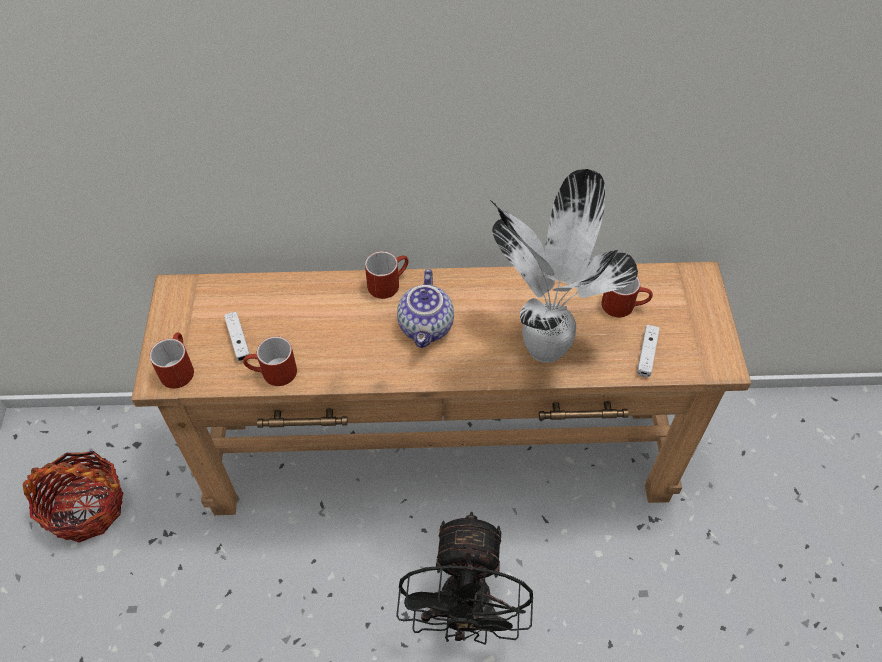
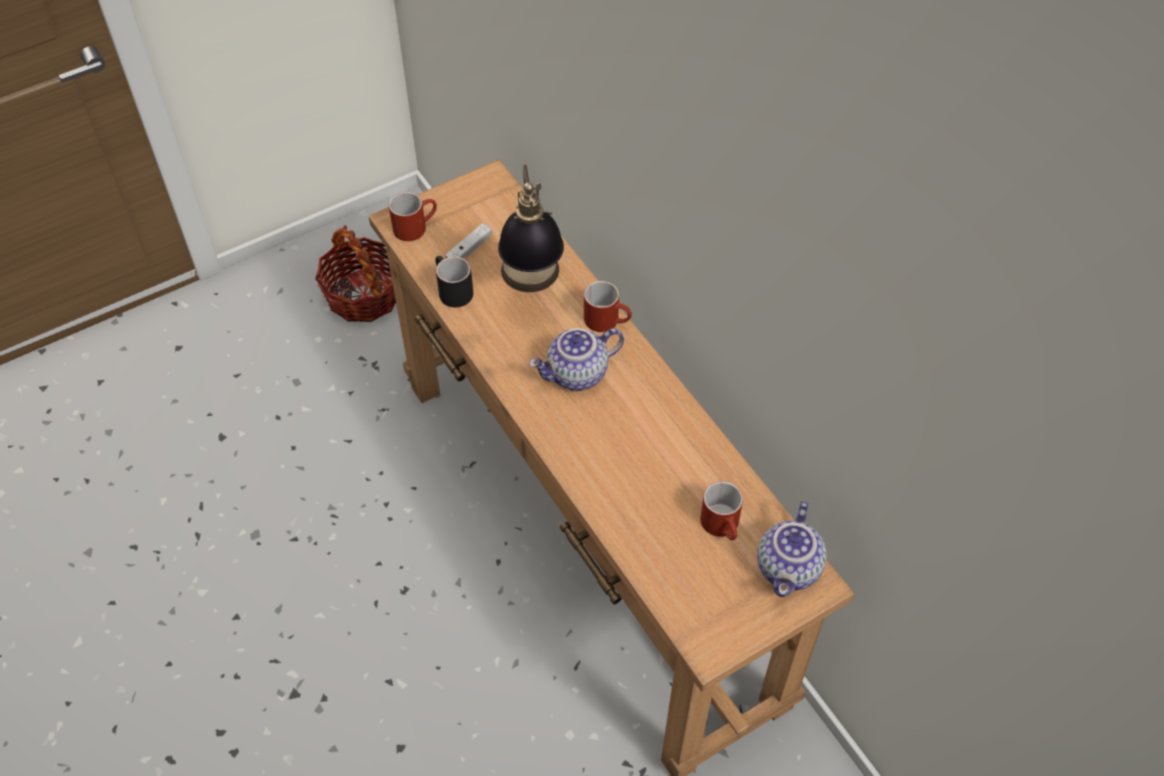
camera: 60 degrees right, 0 degrees up
red mug [243,336,297,386] -> black mug [435,256,473,307]
black fan [396,512,533,645] -> none
potted plant [490,169,638,363] -> none
white game controller [637,325,660,377] -> none
none -> table lamp [498,165,564,292]
none -> teapot [757,501,827,597]

